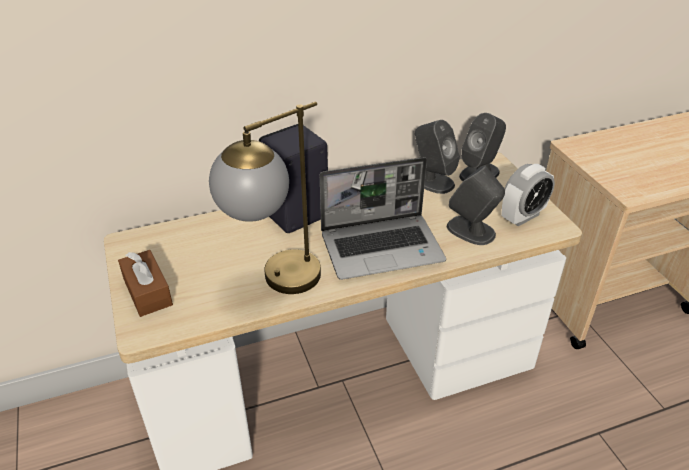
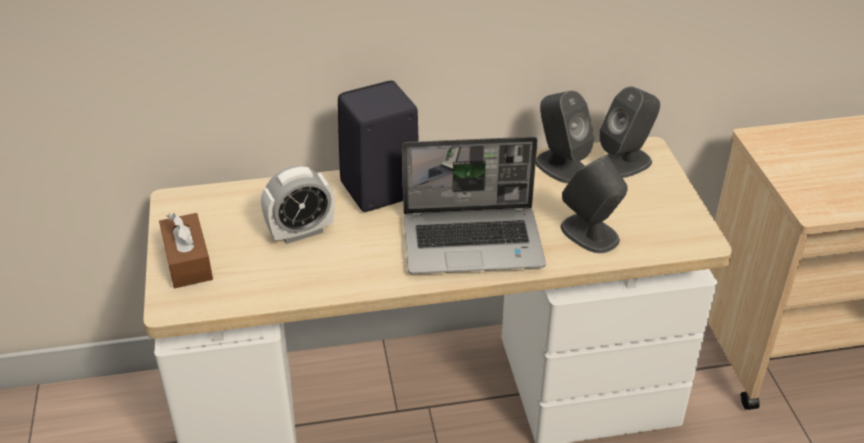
camera: 10 degrees right, 0 degrees up
table lamp [209,101,321,294] -> none
alarm clock [501,164,555,226] -> alarm clock moved to [261,166,335,244]

